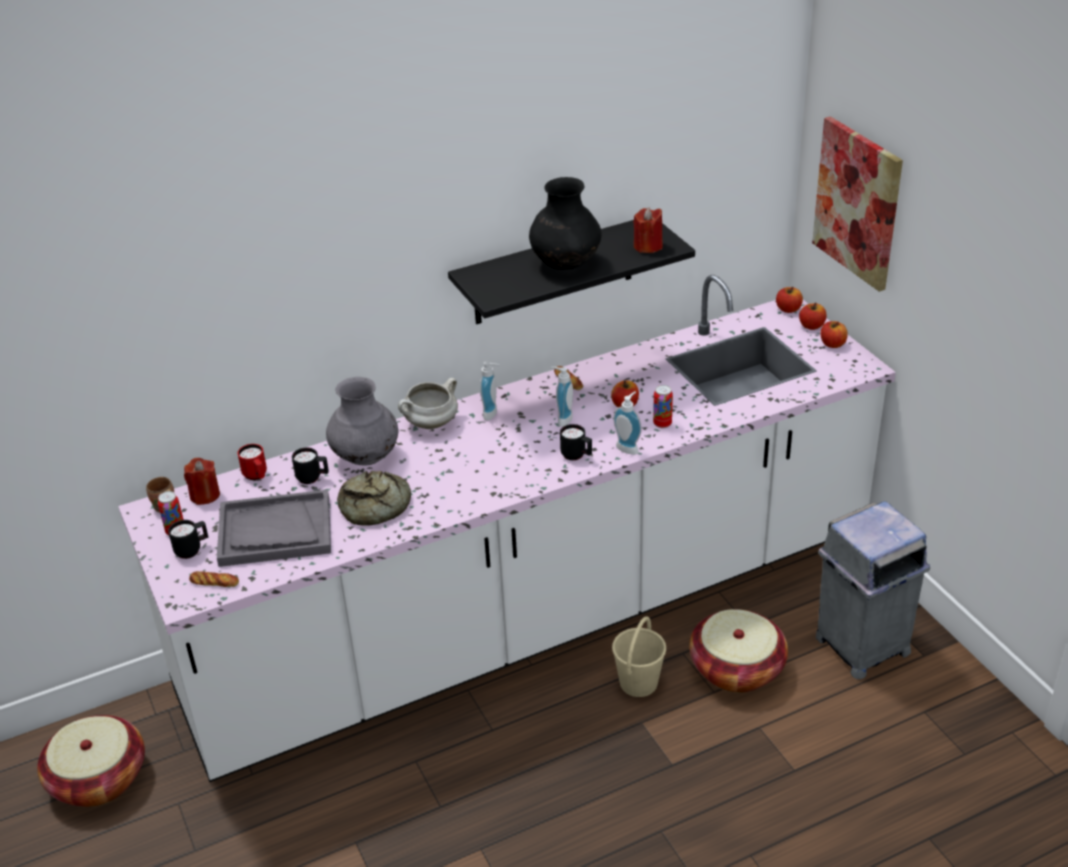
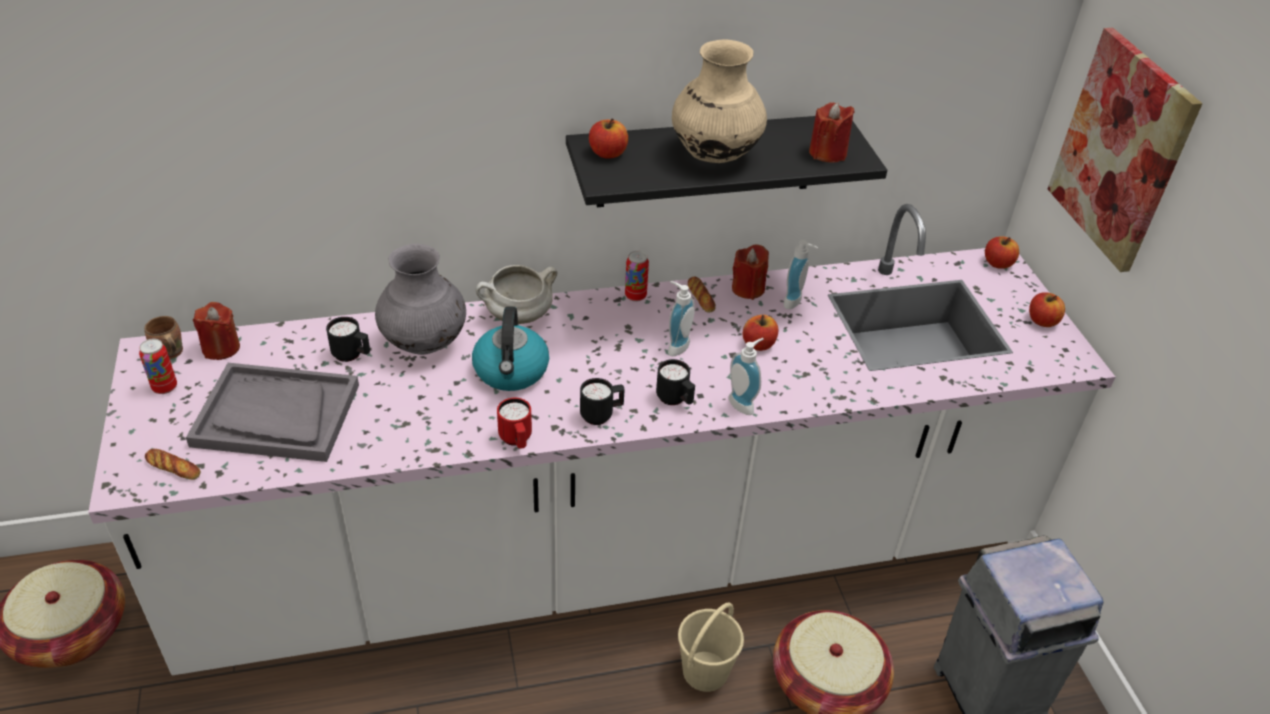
camera: 10 degrees right, 5 degrees up
black mug [168,520,208,559] -> black mug moved to [580,378,625,425]
red mug [237,444,267,480] -> red mug moved to [497,398,532,449]
bread [337,471,411,525] -> none
soap dispenser [480,361,499,420] -> soap dispenser moved to [784,240,818,309]
black vase [529,177,602,270] -> beige vase [672,40,767,163]
can [653,385,673,428] -> can moved to [625,251,649,302]
apple [799,303,827,330] -> apple moved to [589,118,628,159]
none -> kettle [472,306,549,391]
none -> red candle [732,244,769,300]

